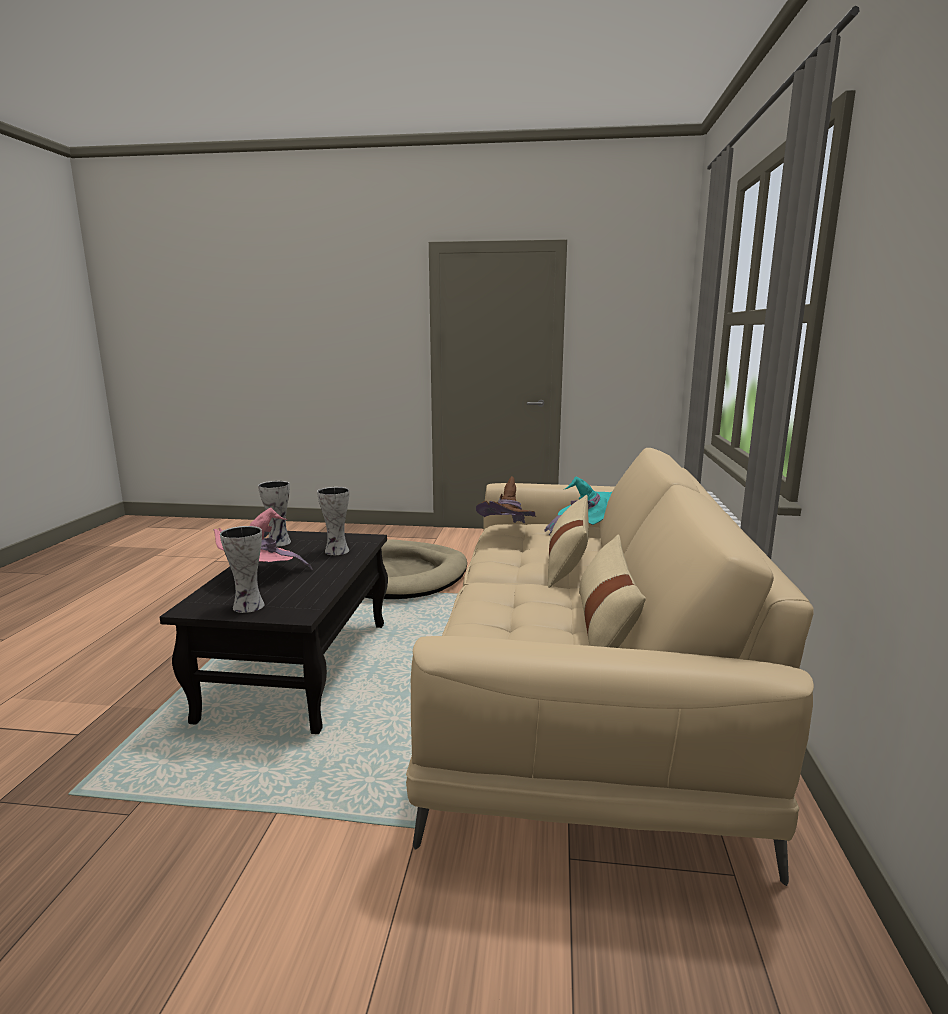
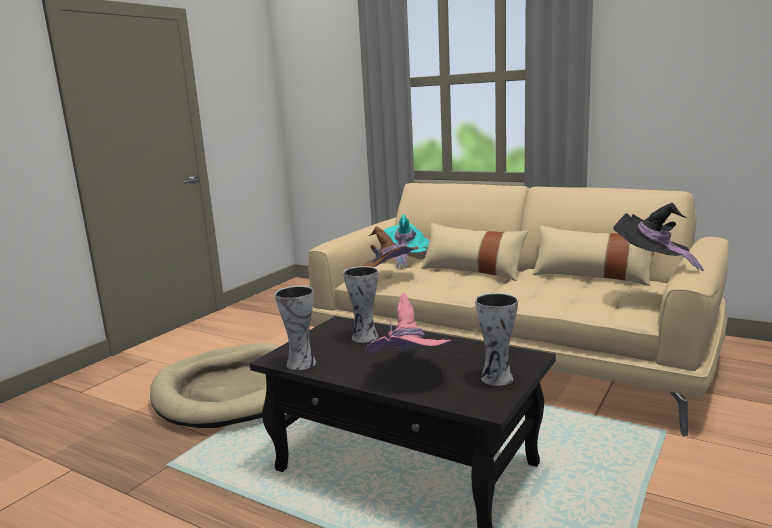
camera: 65 degrees left, 0 degrees up
none -> black hat [613,203,704,273]

